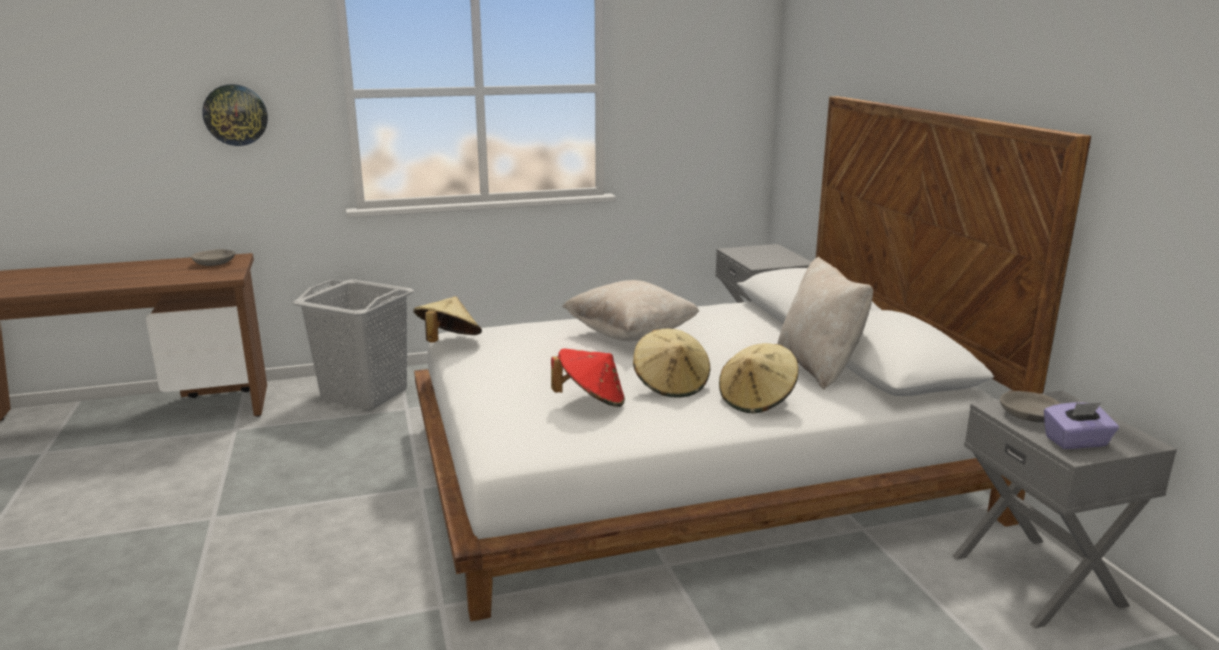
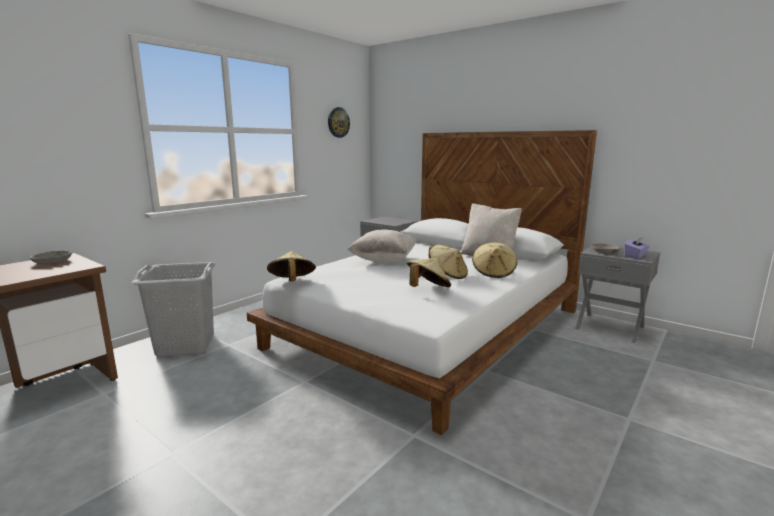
camera: 35 degrees left, 5 degrees down
wall clock [202,84,268,146] -> wall clock moved to [328,107,350,138]
red hat [551,348,625,407] -> beige hat [407,258,451,287]

